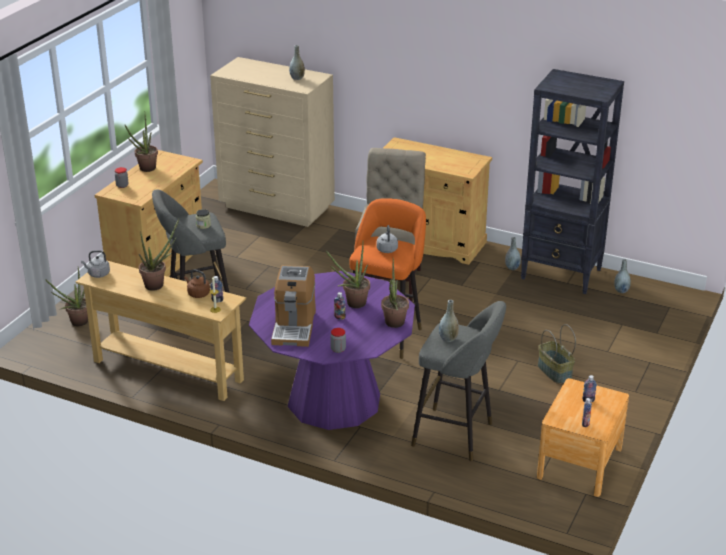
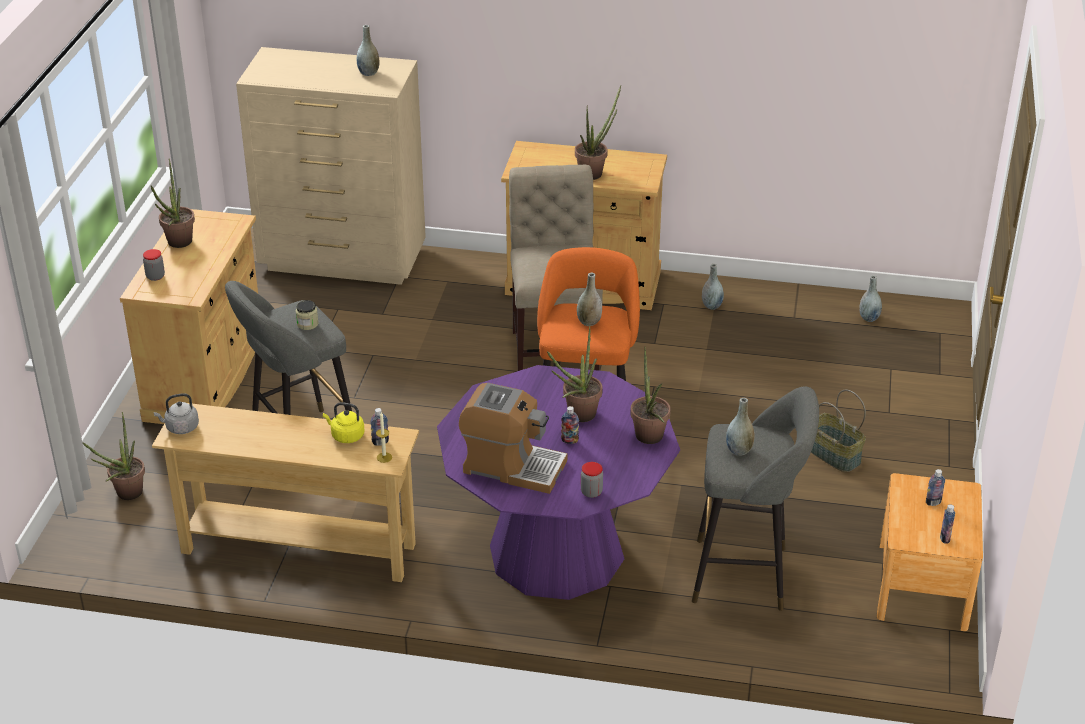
camera: 15 degrees left, 5 degrees up
potted plant [139,219,179,291] -> potted plant moved to [575,85,621,180]
brown kettle [184,270,210,298] -> yellow kettle [323,402,365,443]
coffee machine [271,265,316,347] -> coffee machine turned 60 degrees counterclockwise [459,383,567,494]
grey kettle [377,225,398,253] -> grey vase [577,273,602,326]
black bookcase [521,69,624,294] -> none

